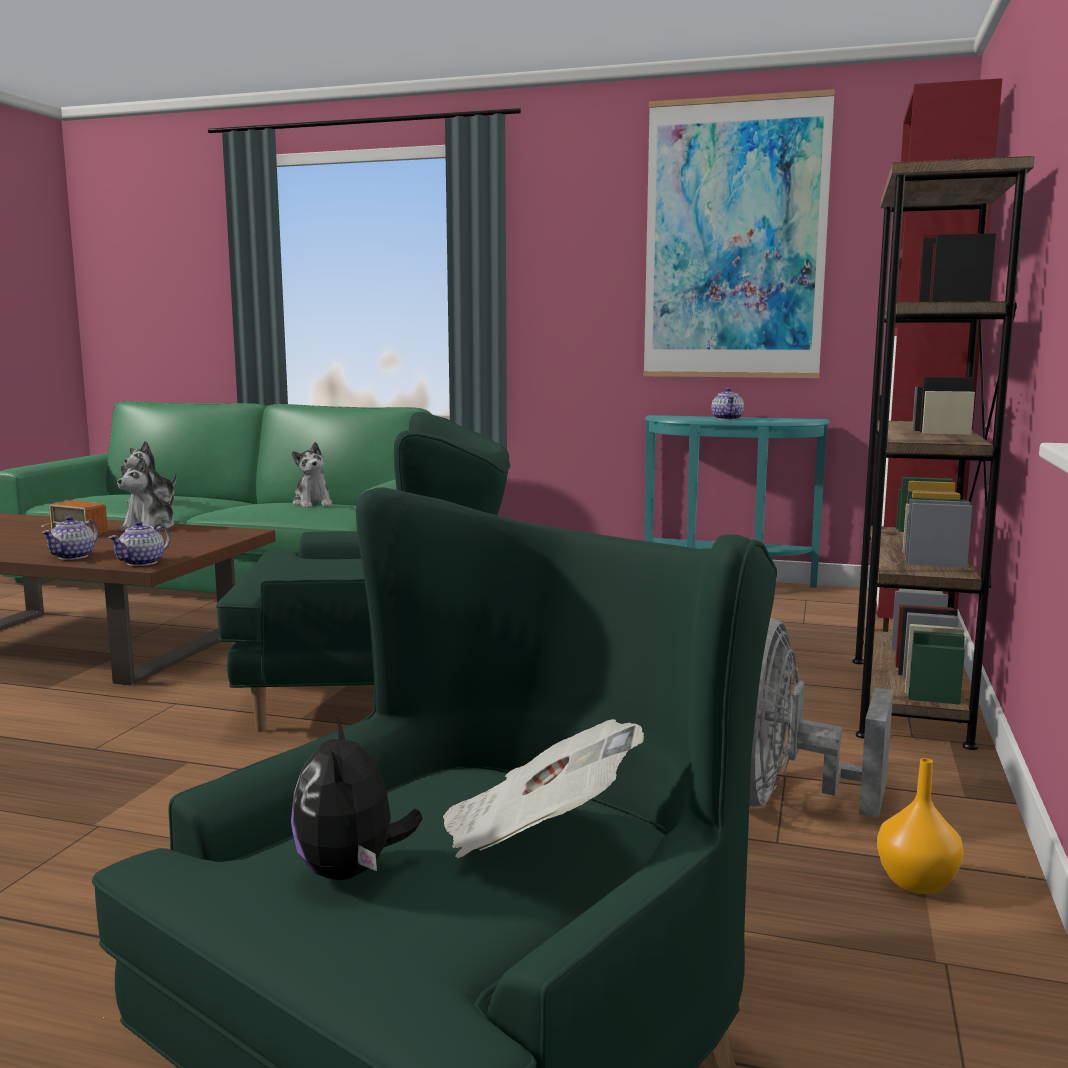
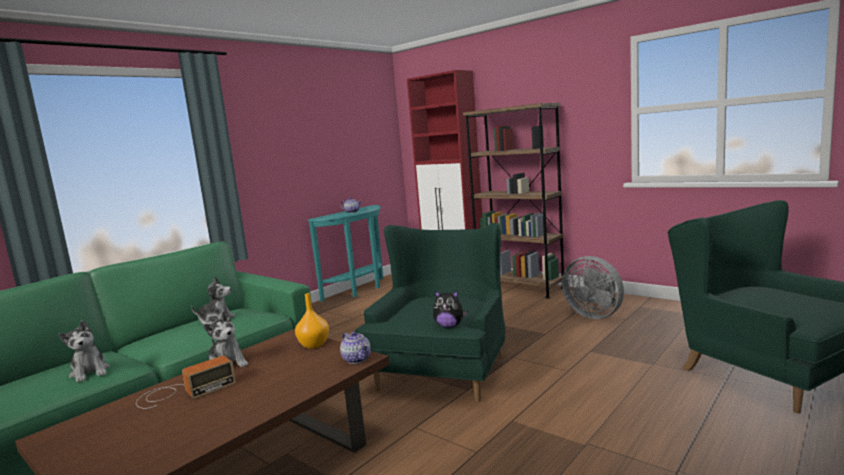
camera: 65 degrees left, 0 degrees up
teapot [41,516,99,560] -> none
plush toy [291,715,422,880] -> plush toy moved to [433,291,467,328]
newspaper [443,719,644,858] -> none
picture [643,89,835,378] -> none
orange vase [877,758,964,894] -> orange vase moved to [295,293,329,349]

